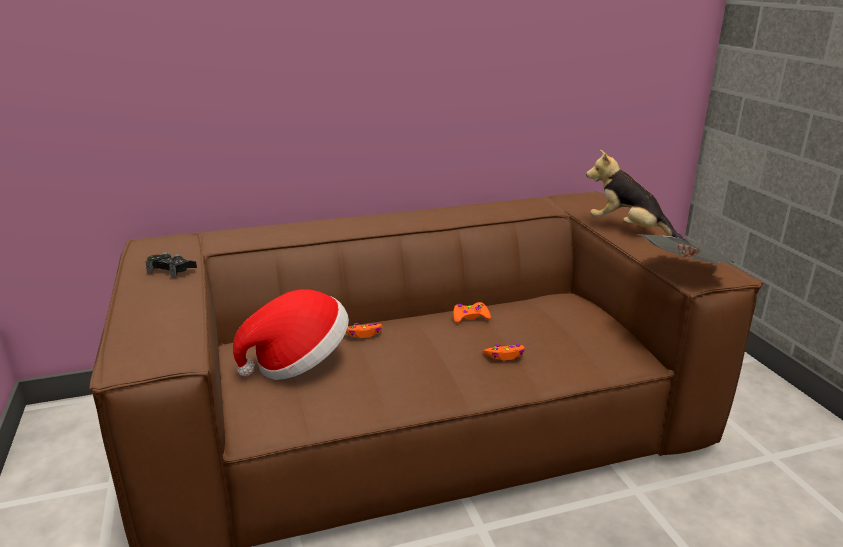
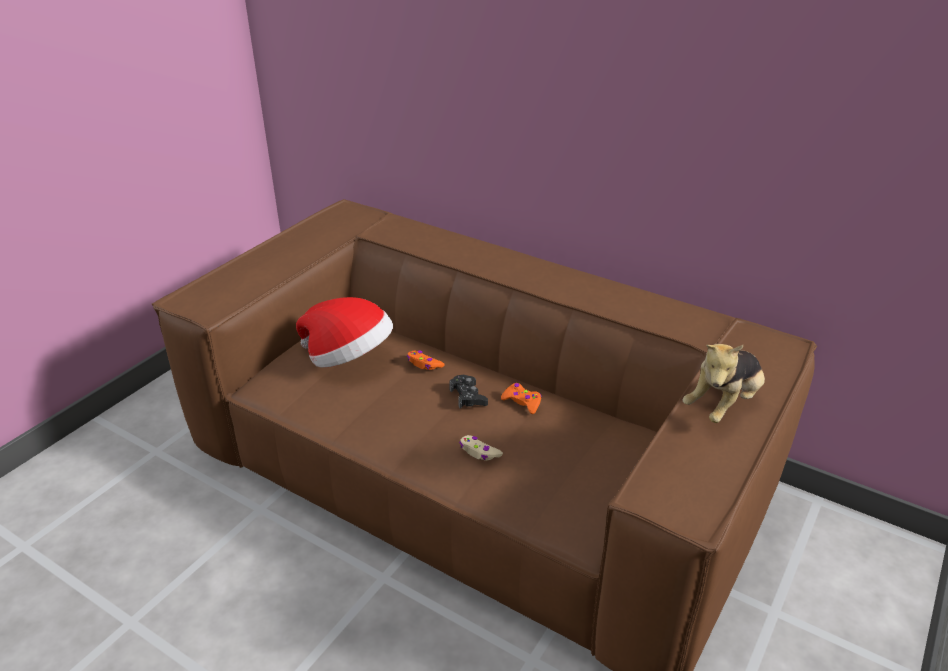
camera: 50 degrees right, 10 degrees up
black game controller [145,252,197,278] -> black game controller moved to [449,375,488,409]
orange game controller [483,344,525,360] -> beige game controller [459,435,503,461]
plush toy [586,150,683,239] -> plush toy turned 135 degrees counterclockwise [683,344,765,423]
newspaper [638,234,734,264] -> none

